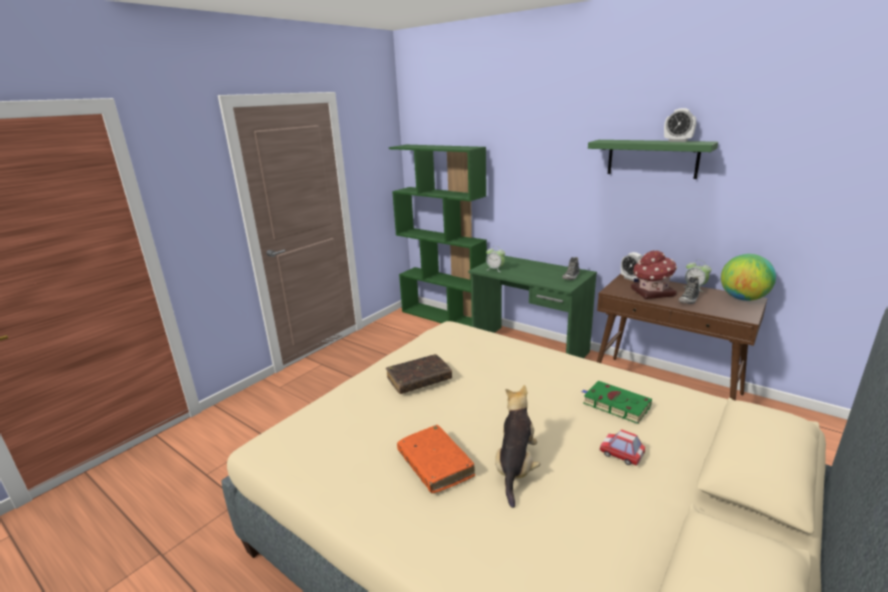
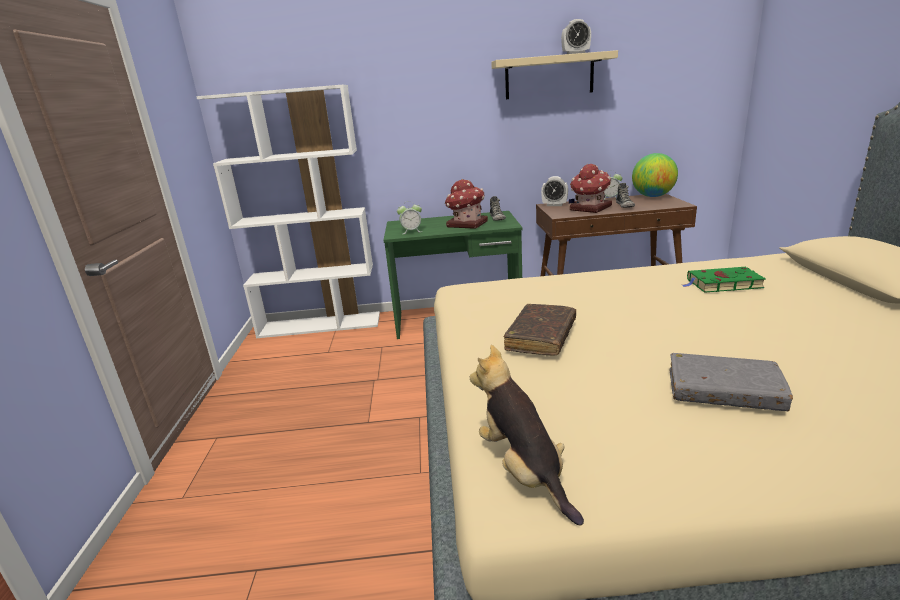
camera: 40 degrees left, 0 degrees up
green bookcase [389,145,487,327] -> white bookcase [196,85,380,338]
orange book [397,425,475,494] -> grey book [670,353,793,411]
plush toy [495,385,540,508] -> plush toy moved to [470,345,584,525]
green shelf [588,140,718,179] -> beige shelf [491,50,618,99]
toy car [599,429,645,466] -> none
none -> toy house [445,179,488,229]

